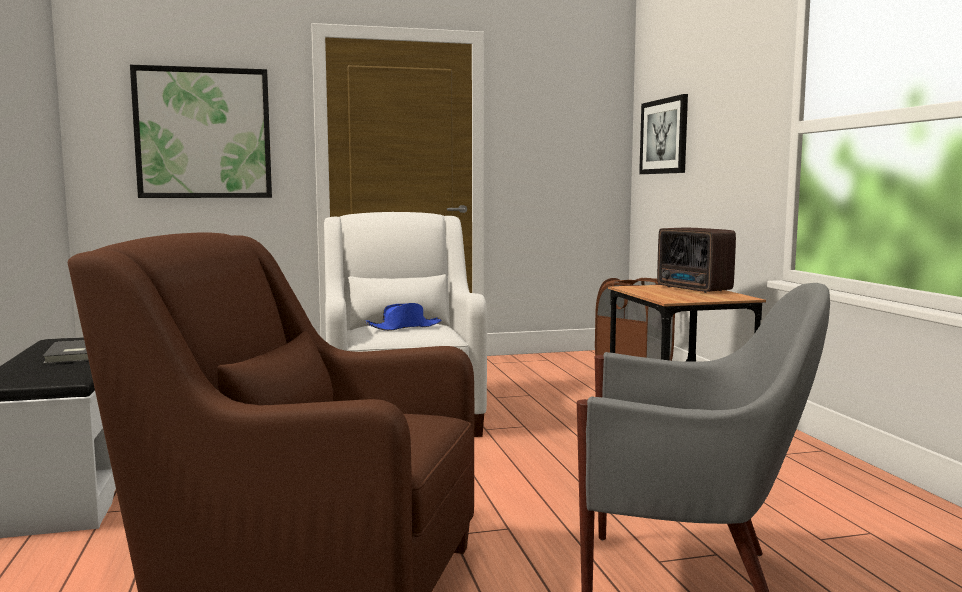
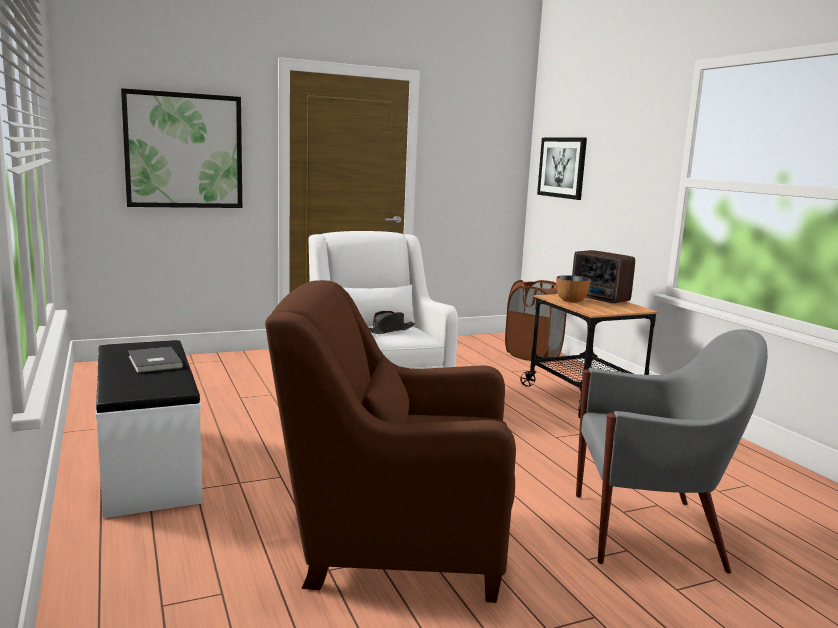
camera: 10 degrees left, 5 degrees up
blue hat [365,303,442,331] -> black hat [369,311,415,334]
none -> bowl [556,275,591,303]

